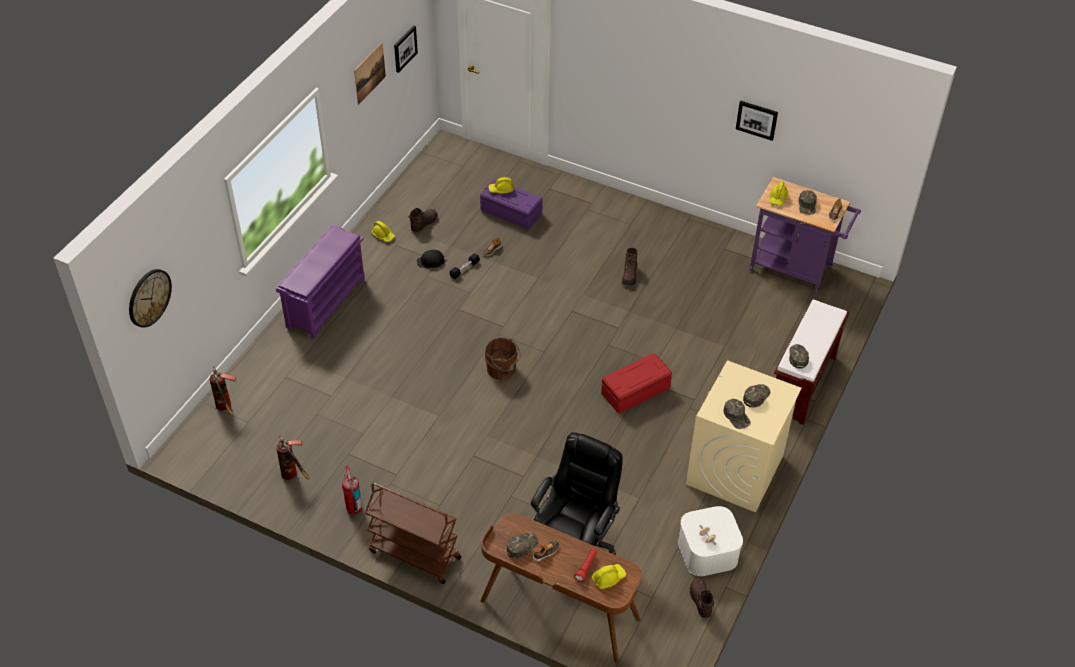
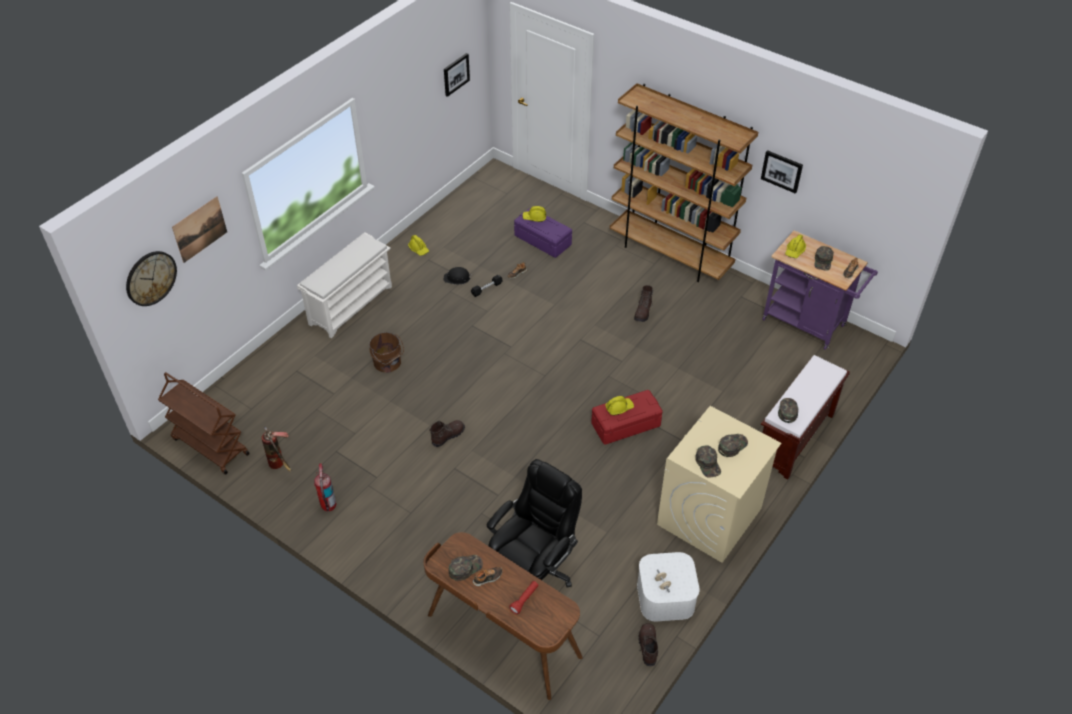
camera: 10 degrees right, 0 degrees up
fire extinguisher [209,366,236,416] -> none
purple shoe rack [276,225,365,339] -> white shoe rack [297,232,392,338]
picture [354,43,386,105] -> picture moved to [172,196,227,263]
brown cart [365,483,461,584] -> brown cart moved to [158,372,249,475]
brown boot [409,208,438,232] -> brown boot moved to [429,420,465,447]
brown bucket [485,338,521,380] -> brown bucket moved to [369,332,404,373]
yellow hard hat [592,564,626,589] -> yellow hard hat moved to [605,396,634,416]
none -> brown bookcase [610,83,758,282]

